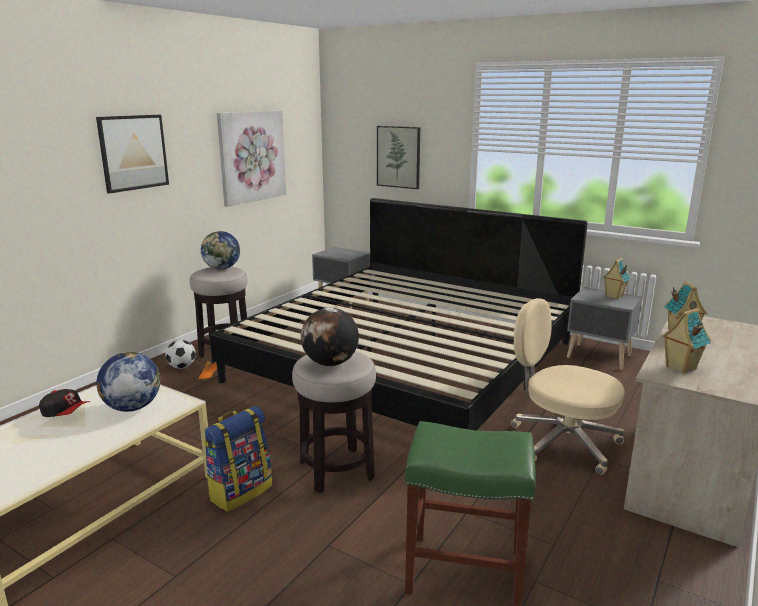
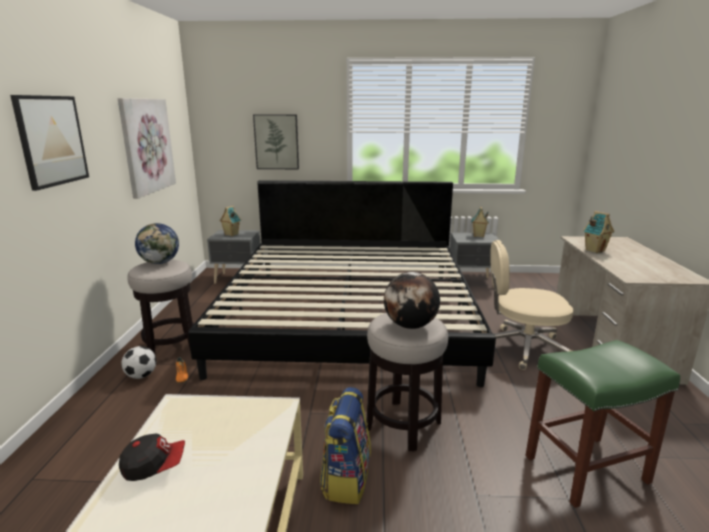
camera: 30 degrees left, 0 degrees up
globe [97,352,160,412] -> none
toy house [661,308,711,374] -> toy house moved to [220,206,241,236]

